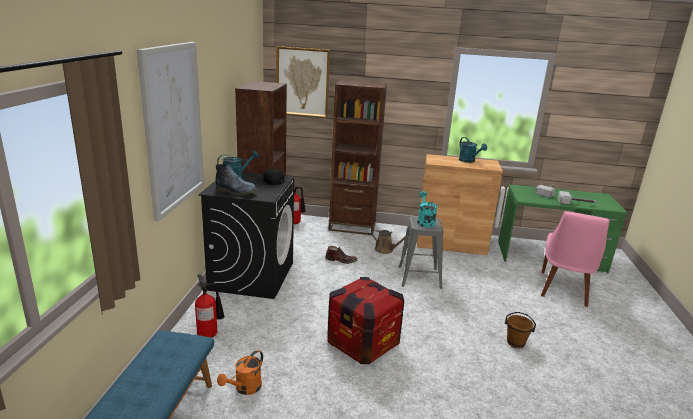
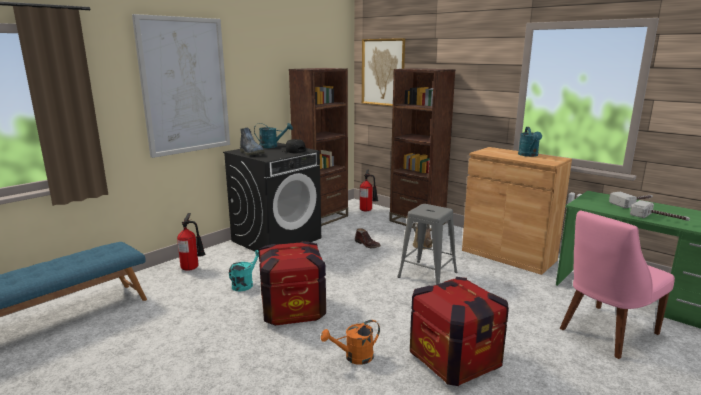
camera: 35 degrees right, 5 degrees down
orange watering can [217,350,263,395] -> orange watering can moved to [321,320,380,365]
turquoise watering can [417,191,438,227] -> turquoise watering can moved to [229,250,259,291]
brown bucket [505,312,536,348] -> crate [410,277,509,386]

